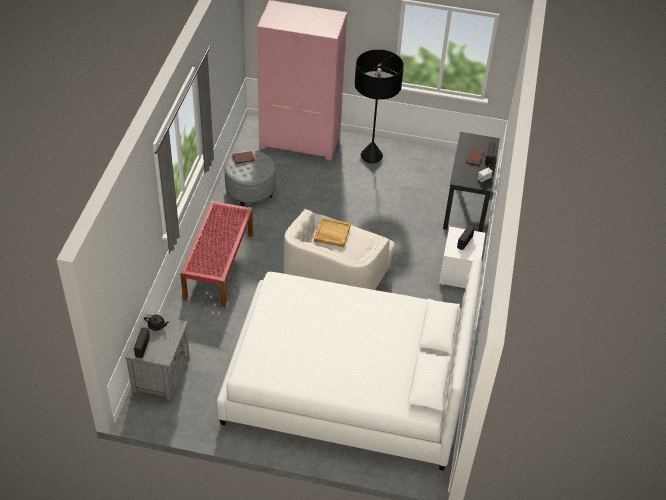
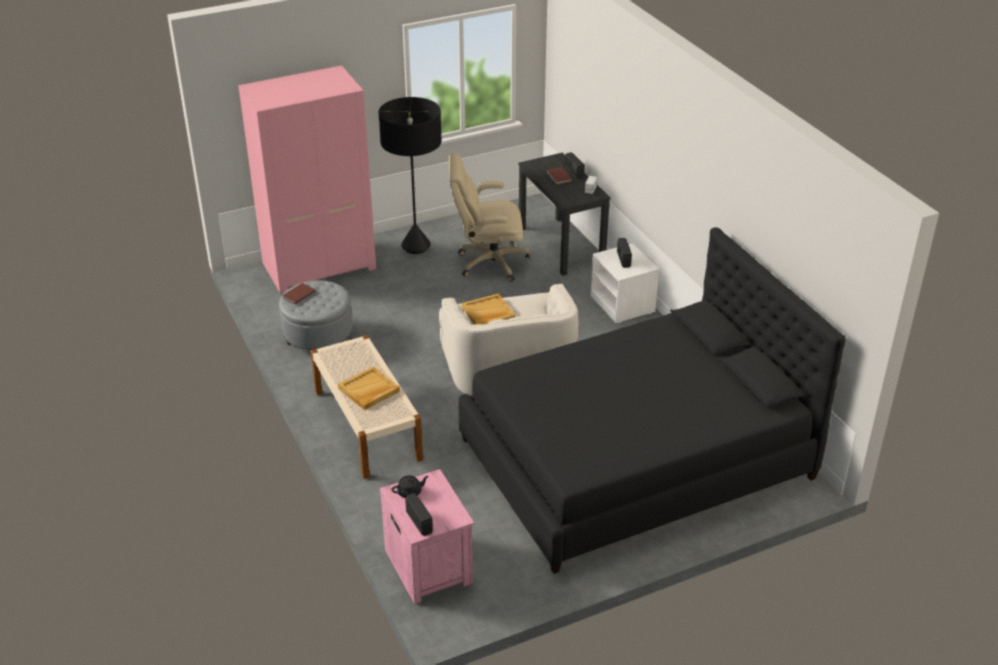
camera: 35 degrees left, 10 degrees down
grey nightstand [125,313,190,401] -> pink nightstand [380,469,474,604]
red bench [180,201,253,308] -> beige bench [311,335,423,479]
white bed [217,258,483,471] -> black bed [459,227,846,574]
none -> beige tray [338,366,400,410]
none -> beige office chair [449,153,530,282]

